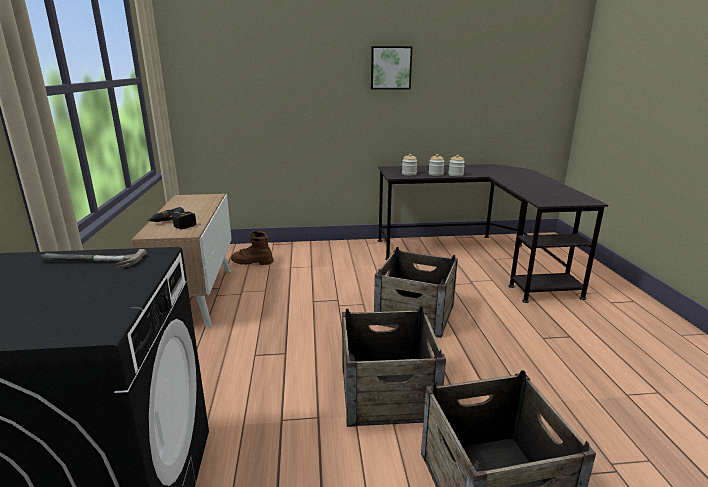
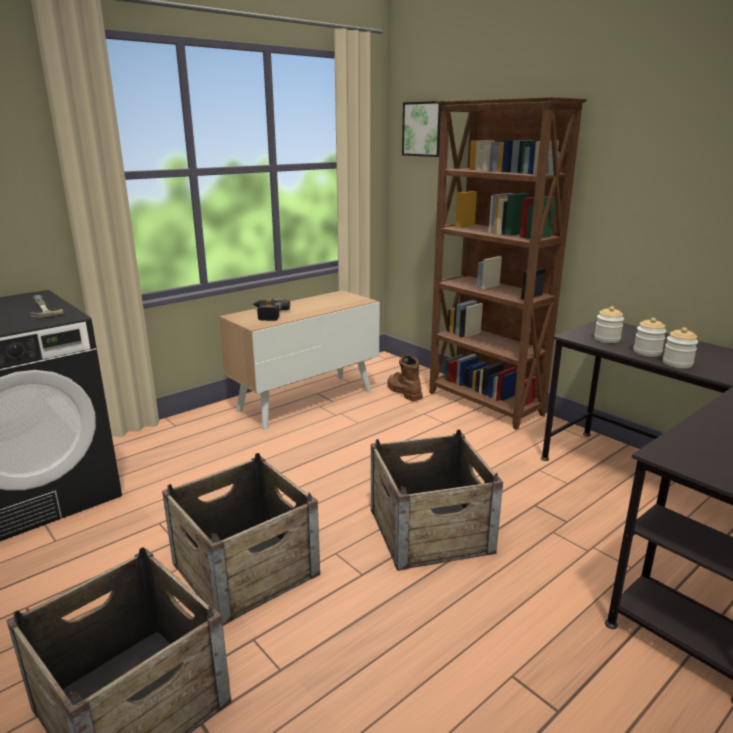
camera: 55 degrees right, 0 degrees up
picture [371,46,413,90] -> picture moved to [402,101,441,157]
none -> brown bookcase [429,97,588,430]

